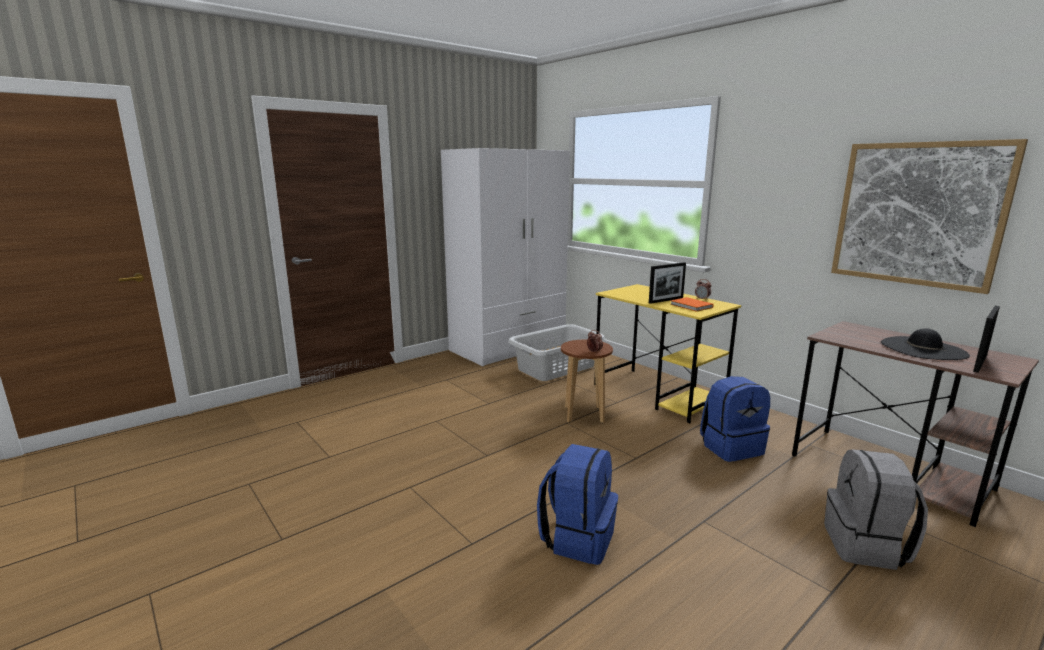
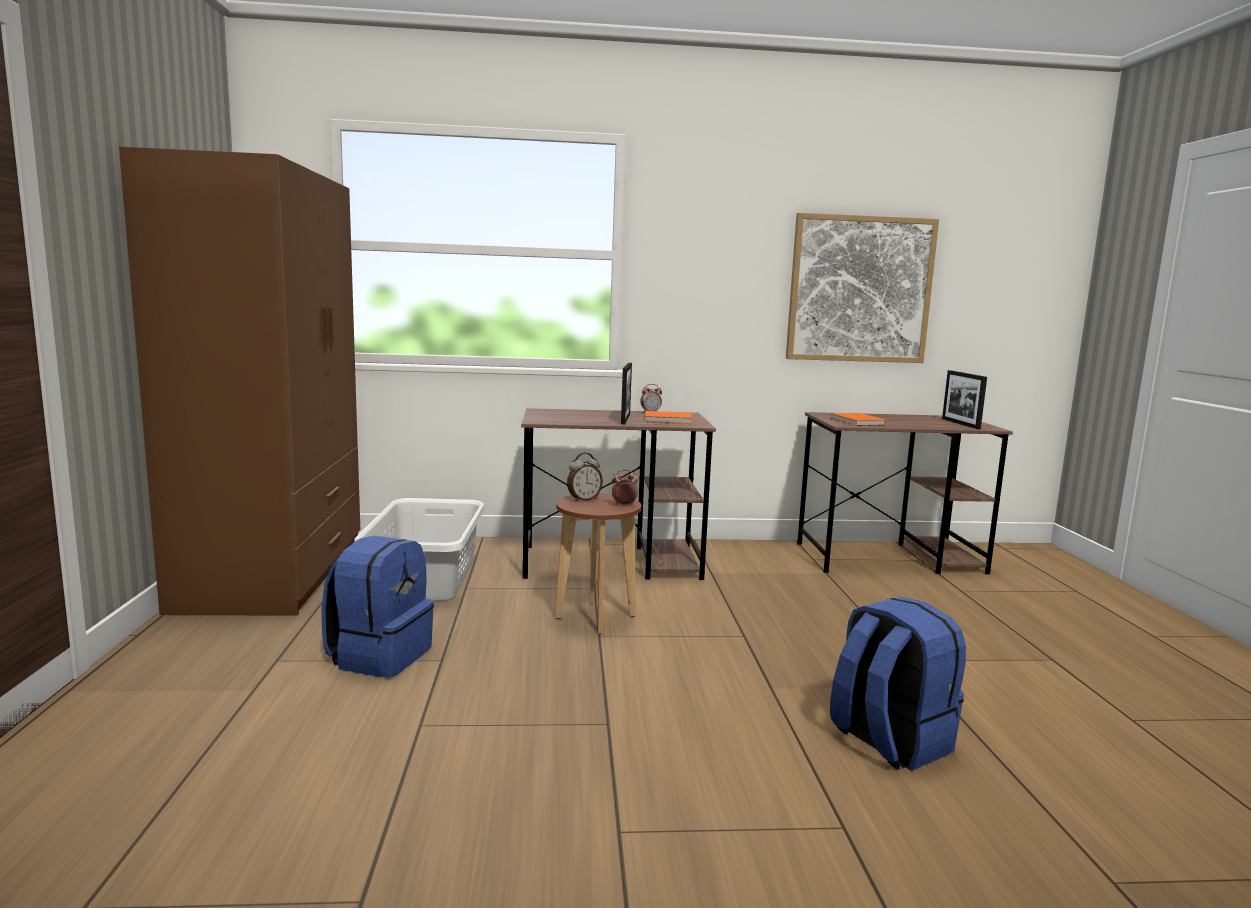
camera: 55 degrees left, 5 degrees down
white wardrobe [441,148,570,366] -> brown wardrobe [119,146,360,616]
yellow desk [594,284,741,423] -> brown desk [521,408,716,580]
blue backpack [700,376,770,462] -> blue backpack moved to [321,536,434,678]
grey backpack [824,449,928,570] -> none
black hat [881,328,970,360] -> none
none -> alarm clock [567,453,603,502]
none -> orange book [830,413,886,426]

